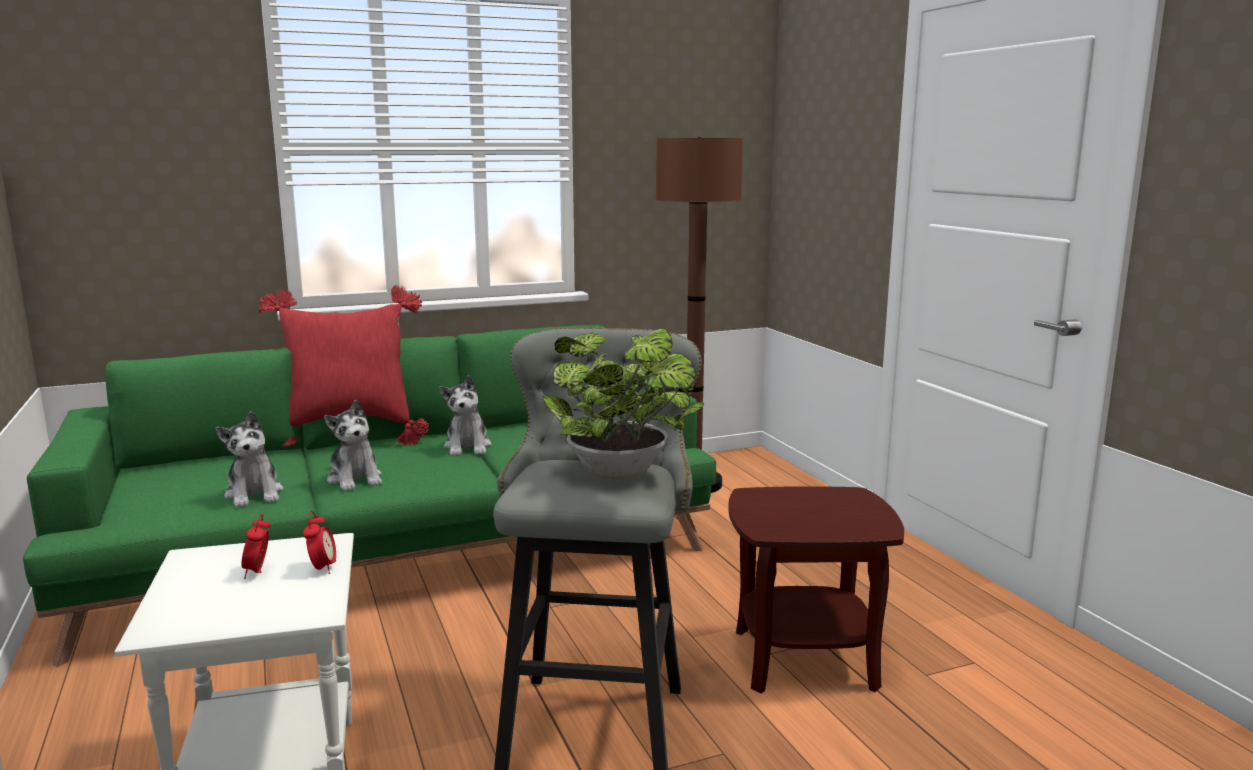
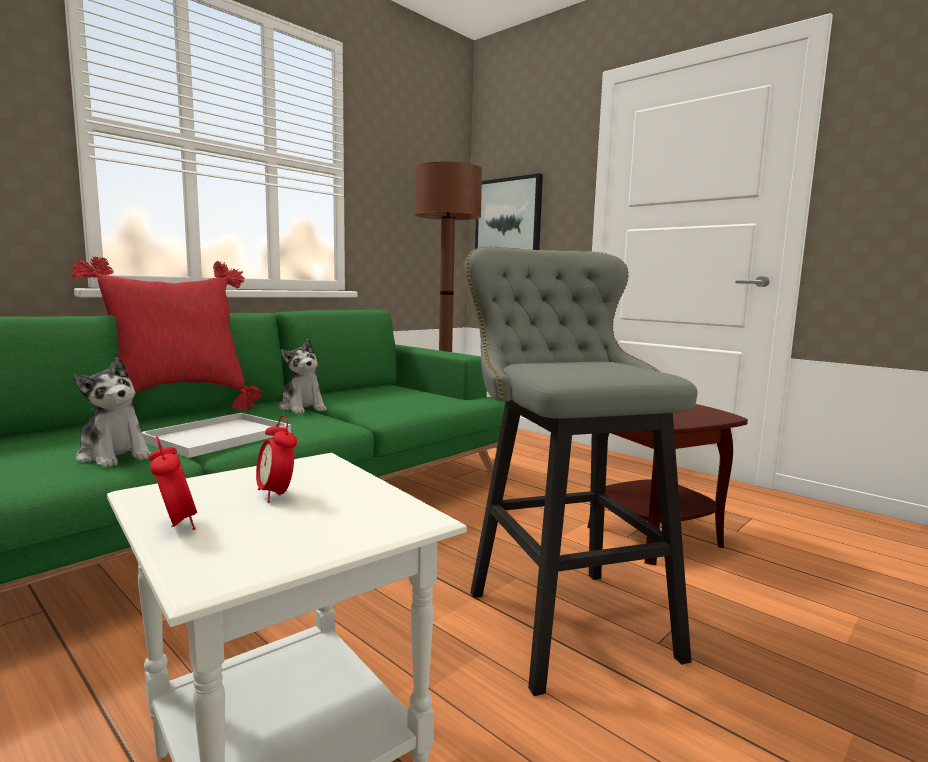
camera: 25 degrees left, 5 degrees down
alarm clock [303,511,336,574] -> alarm clock moved to [149,436,197,530]
plush toy [324,400,382,491] -> white tray [142,413,291,458]
potted plant [542,329,704,480] -> none
none -> picture [475,173,543,250]

